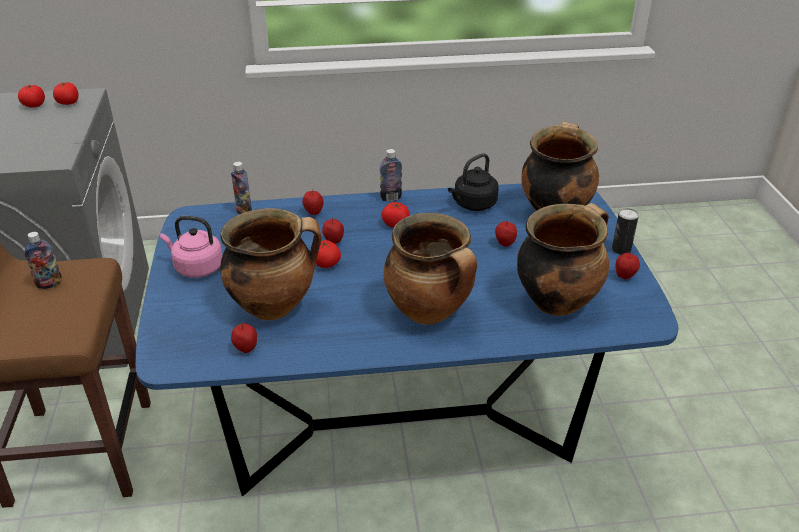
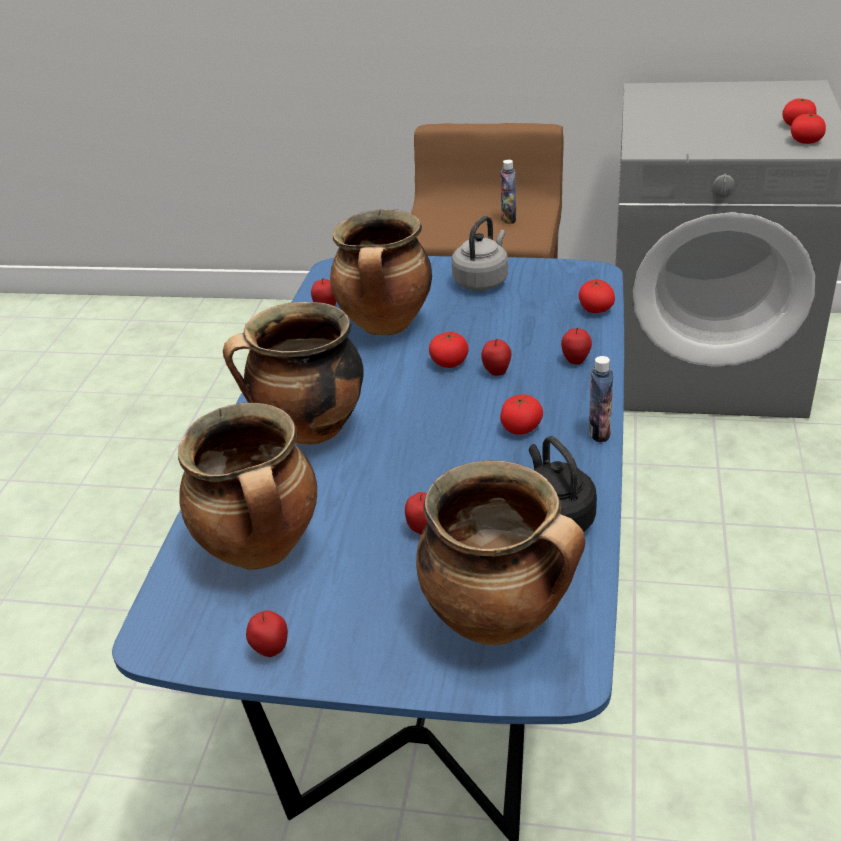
camera: 110 degrees right, 0 degrees up
pink kettle [160,216,223,278] -> grey kettle [452,216,508,291]
bottle [231,162,252,214] -> tomato [579,279,615,313]
can [612,208,639,255] -> none

